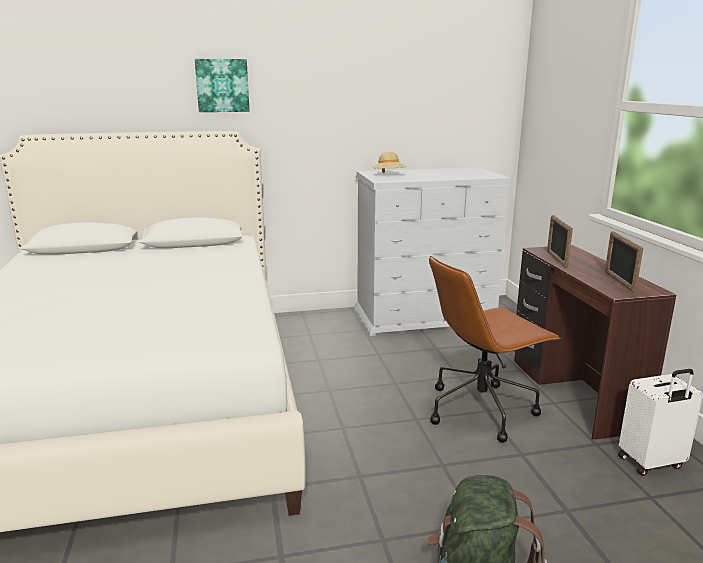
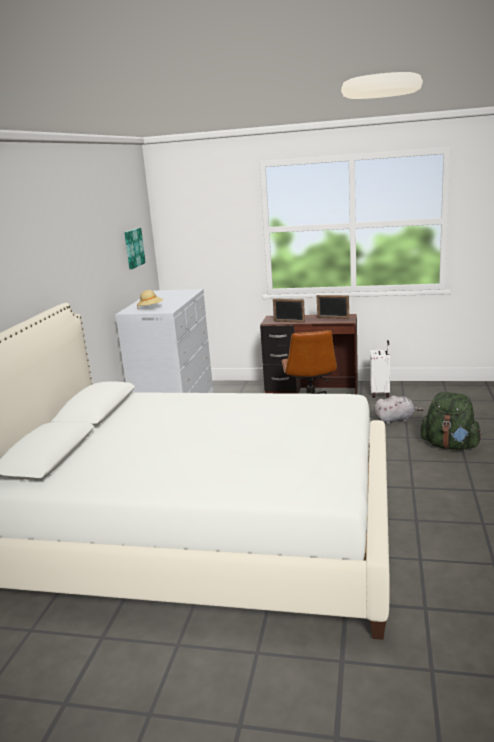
camera: 65 degrees left, 0 degrees up
picture [195,59,250,112] -> picture moved to [124,228,146,269]
none -> grey plush toy [374,396,424,424]

